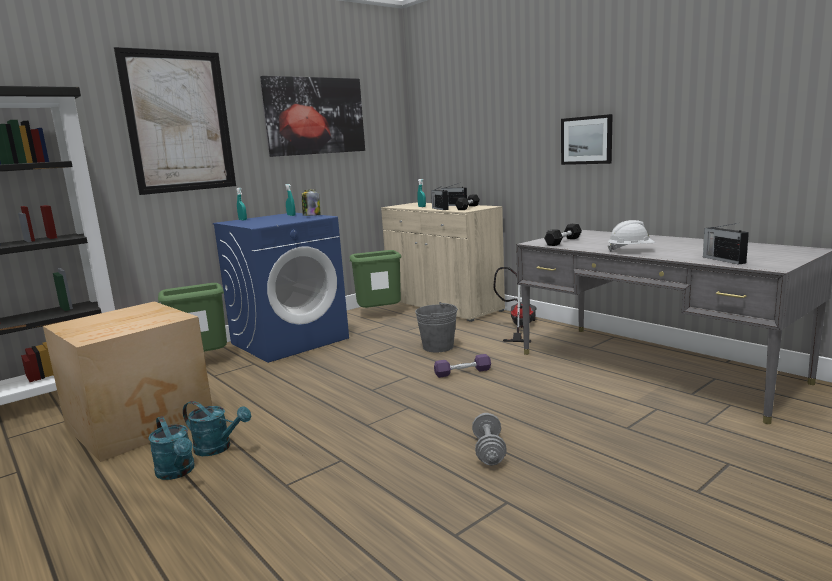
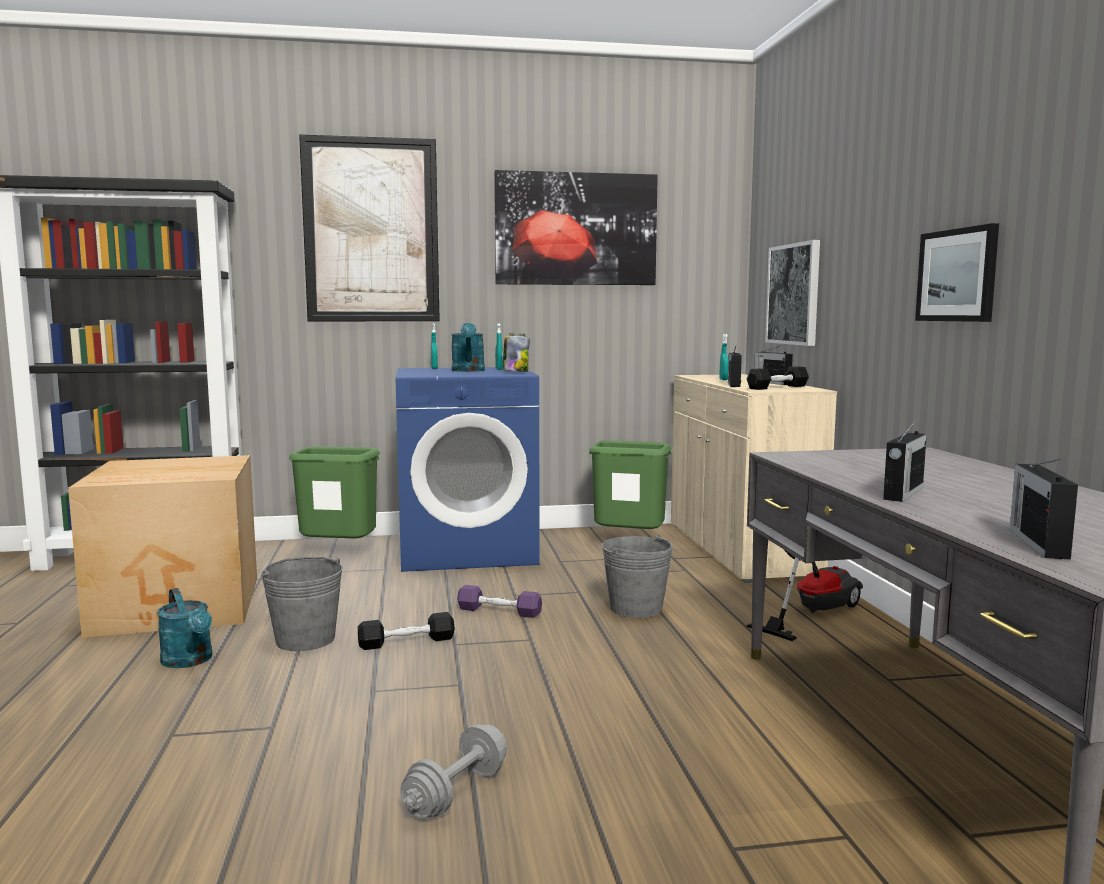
camera: 30 degrees right, 5 degrees down
turquoise watering can [148,416,195,480] -> turquoise watering can moved to [451,323,485,372]
purple dumbbell [434,354,491,378] -> purple dumbbell moved to [457,585,542,618]
black dumbbell [544,224,582,246] -> black dumbbell moved to [358,612,455,650]
white hard hat [607,220,655,252] -> radio [883,419,927,502]
none -> grey bucket [261,556,343,651]
none -> picture [765,240,820,346]

